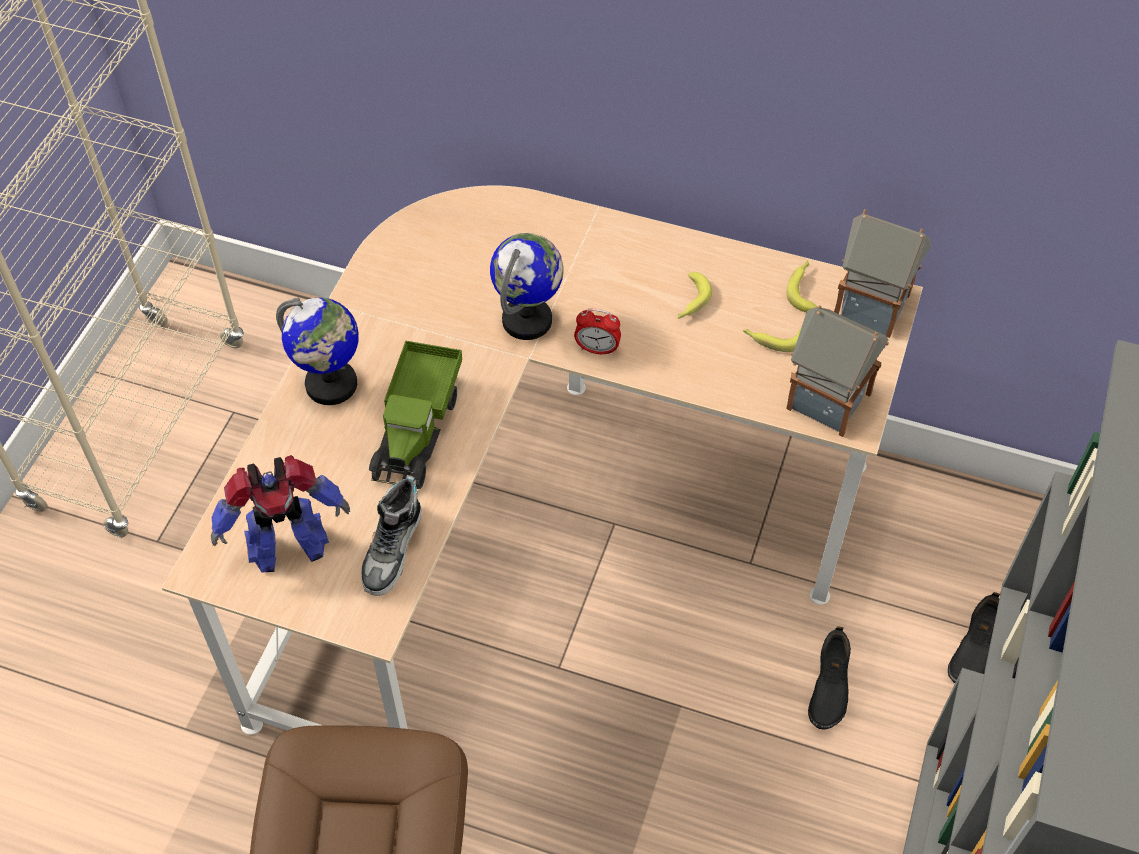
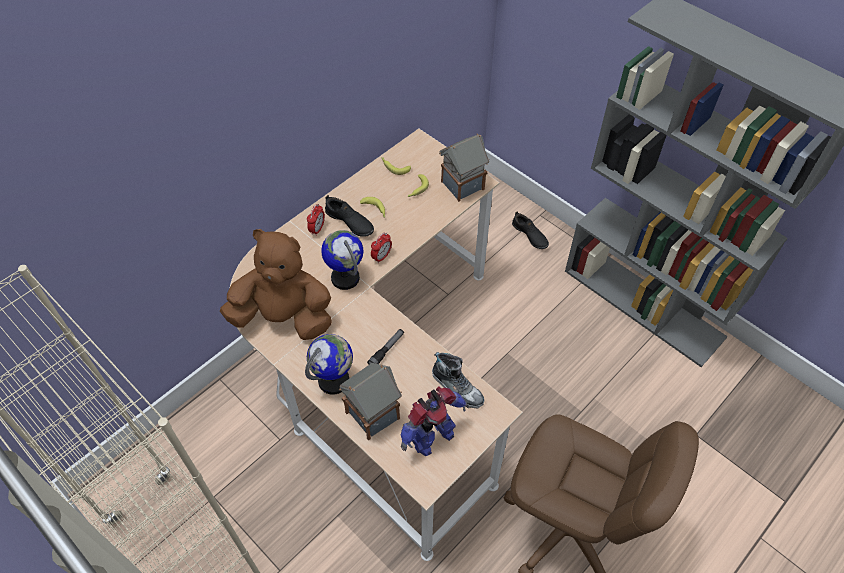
camera: 65 degrees left, 0 degrees up
toy robot [211,455,350,572] -> toy robot turned 45 degrees clockwise [401,386,468,456]
toy truck [369,341,462,489] -> flashlight [367,329,404,365]
black shoe [808,626,851,730] -> black shoe moved to [325,195,374,237]
toy house [834,210,931,338] -> toy house moved to [339,363,402,441]
none -> brown plush toy [220,229,332,340]
none -> alarm clock [307,204,325,236]

